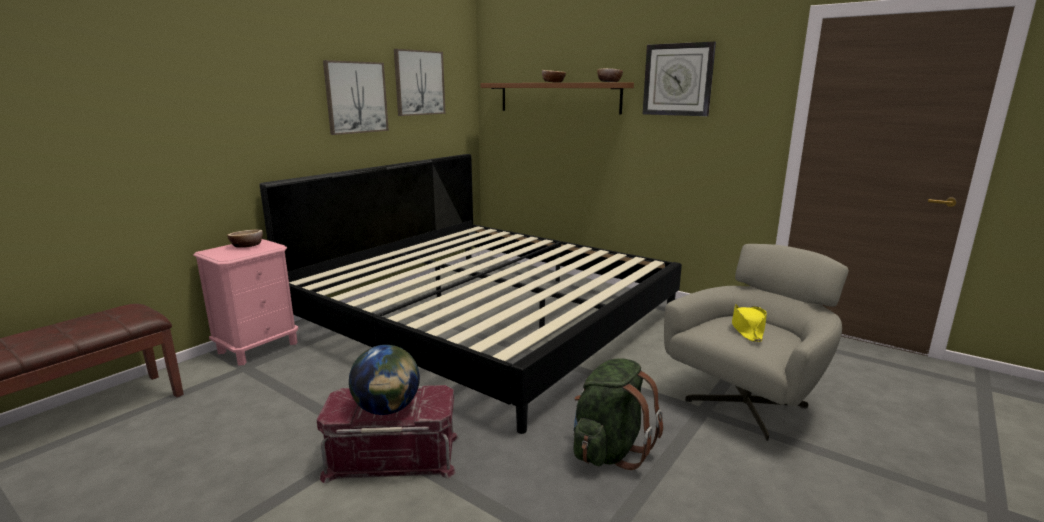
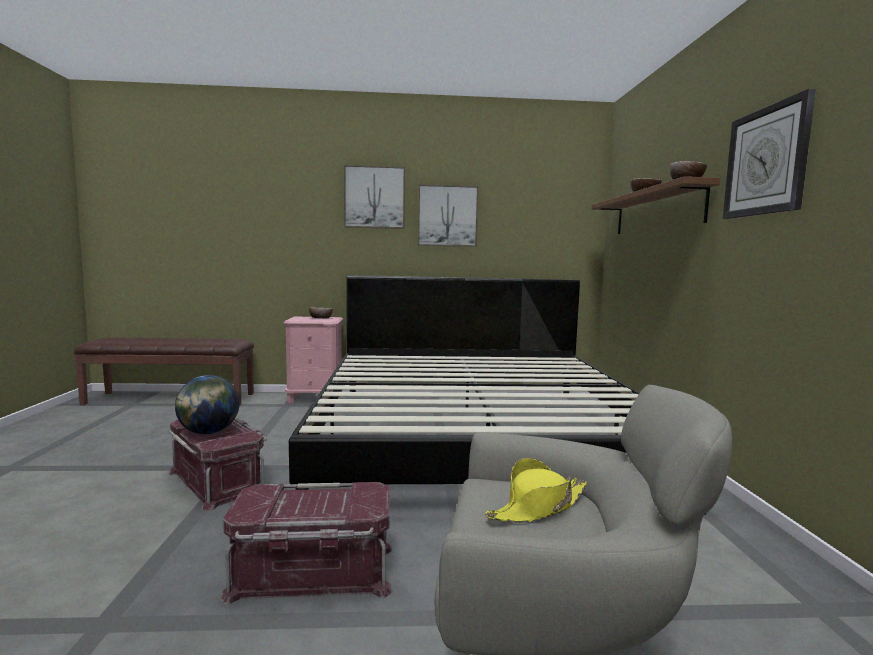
camera: 50 degrees right, 10 degrees down
picture [394,49,445,116] -> picture moved to [344,165,405,229]
green backpack [573,358,663,470] -> red storage box [220,482,393,605]

